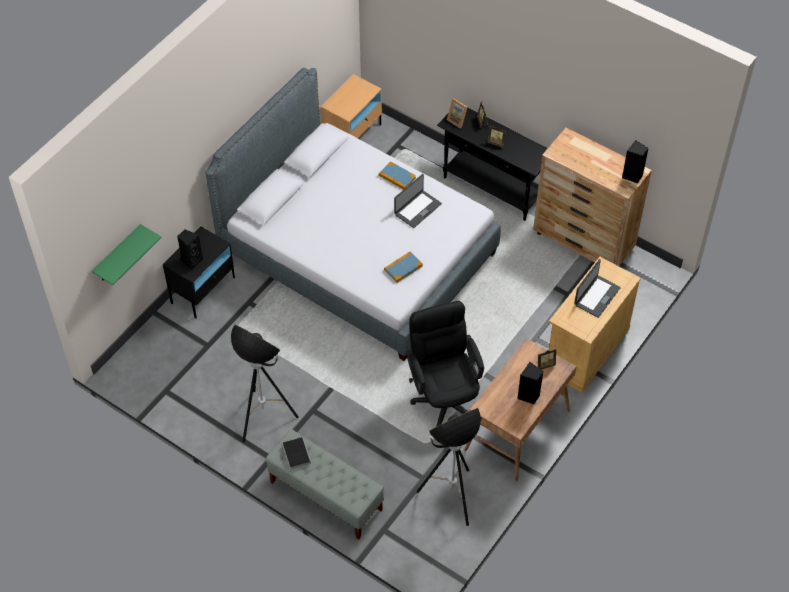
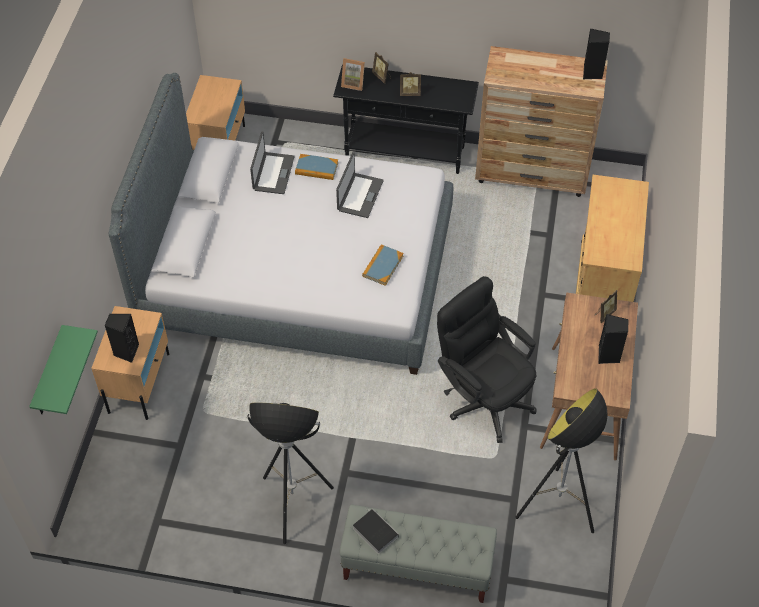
camera: 25 degrees left, 0 degrees up
black nightstand [163,227,235,319] -> beige nightstand [91,306,169,420]
laptop [574,259,621,318] -> laptop moved to [250,131,295,194]

